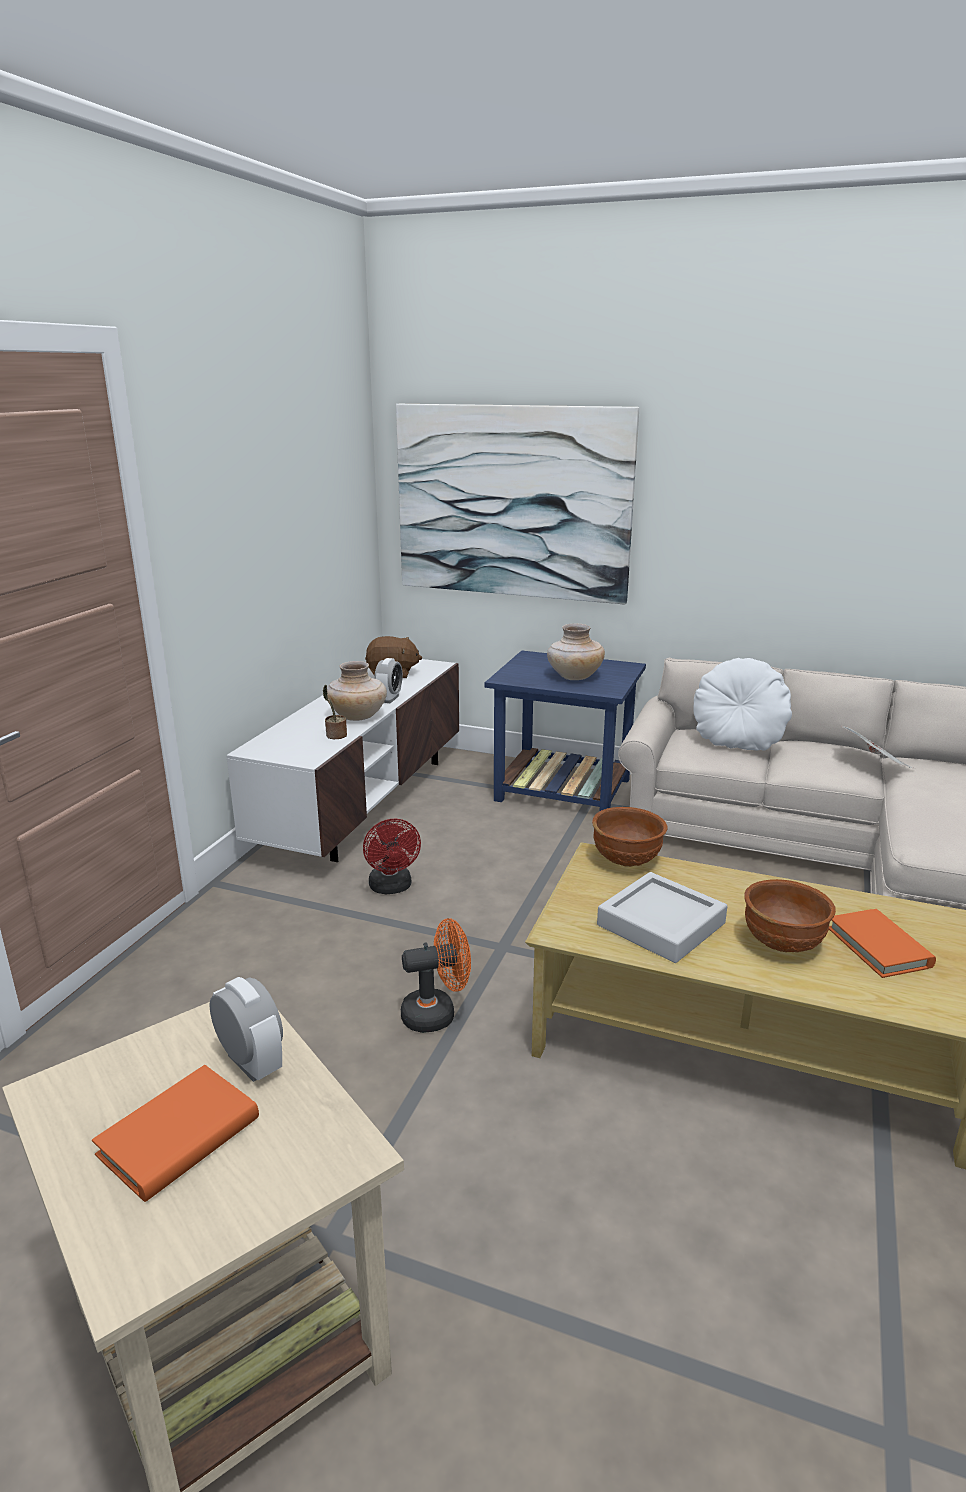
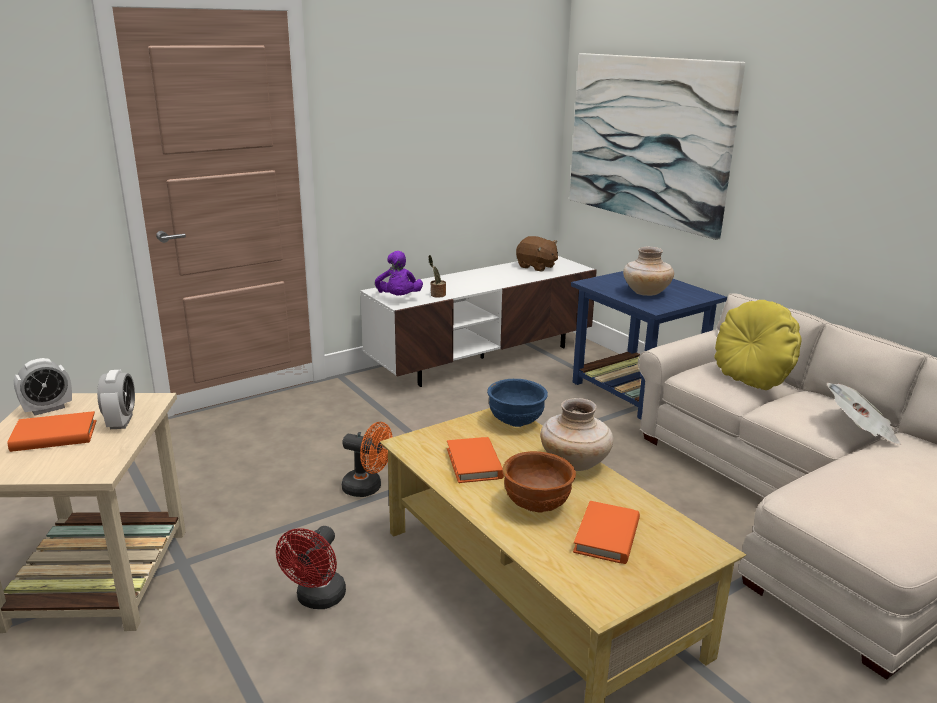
camera: 35 degrees right, 0 degrees up
beige vase [327,661,387,721] -> beige vase moved to [540,398,614,471]
red fan [363,819,421,894] -> red fan moved to [276,526,346,609]
alarm clock [374,658,403,703] -> alarm clock moved to [14,358,72,416]
brown bowl [592,807,668,867] -> blue bowl [487,379,548,427]
grey tray [597,872,727,963] -> orange book [447,437,504,483]
white pillow [693,658,792,751] -> yellow pillow [714,300,801,390]
none -> purple plush toy [375,251,423,296]

